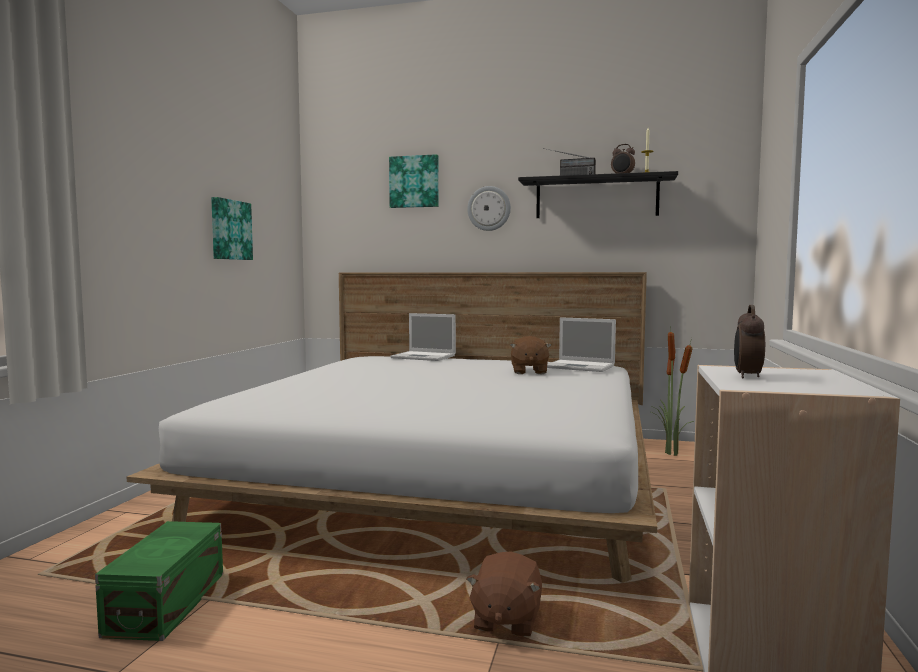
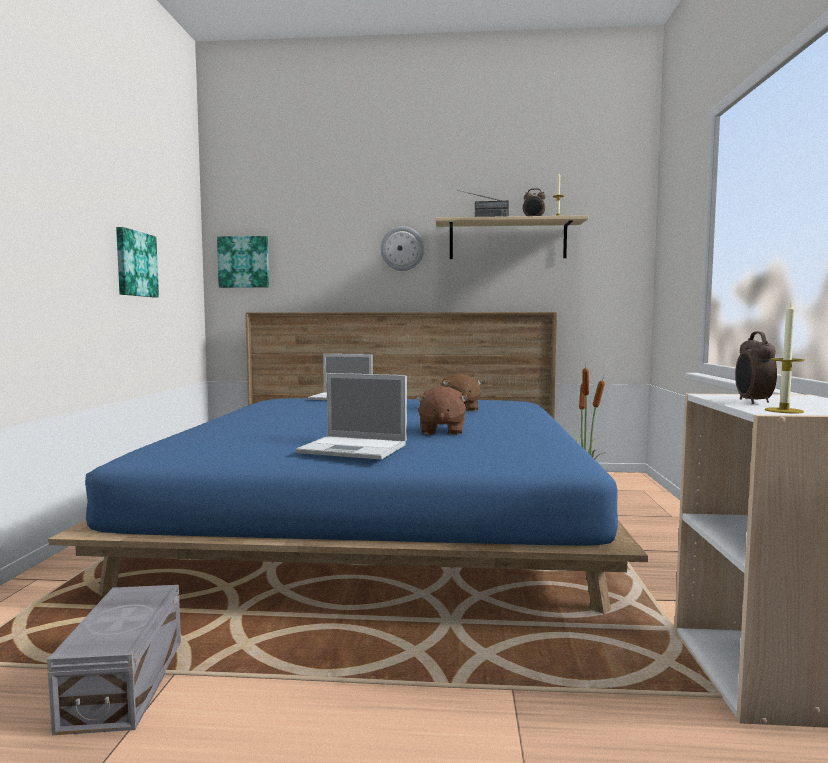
camera: 10 degrees left, 0 degrees up
green storage box [95,521,223,641] -> grey storage box [47,585,181,735]
white bed [127,272,657,583] -> blue bed [48,312,648,614]
picture [389,154,439,208] -> picture moved to [217,236,269,288]
brown plush toy [466,552,542,636] -> brown plush toy moved to [416,386,468,435]
black shelf [518,171,678,218] -> beige shelf [435,215,588,259]
laptop [547,317,616,372] -> laptop moved to [296,373,407,460]
none -> candle [765,302,805,413]

